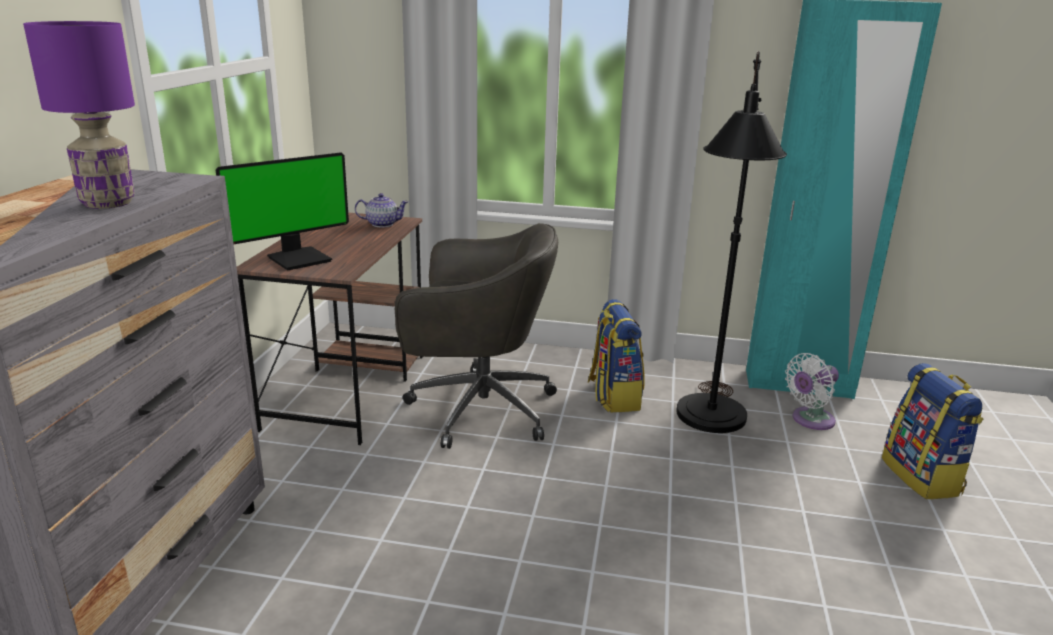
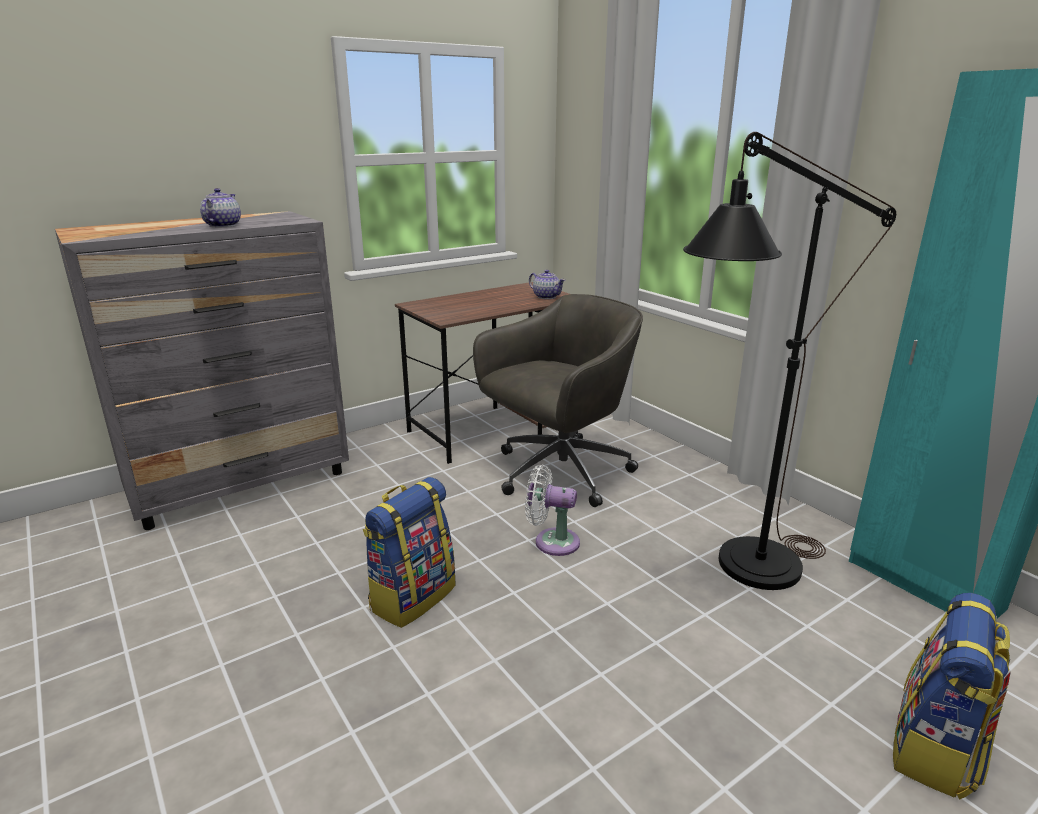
camera: 45 degrees right, 0 degrees up
purple table lamp [23,21,135,209] -> teapot [200,188,241,227]
monitor [216,152,349,270] -> none
grey office chair [395,223,558,449] -> grey office chair turned 90 degrees counterclockwise [473,294,643,507]
backpack [588,299,645,412] -> backpack moved to [363,477,456,628]
white fan [785,353,839,430] -> white fan moved to [525,464,580,556]

